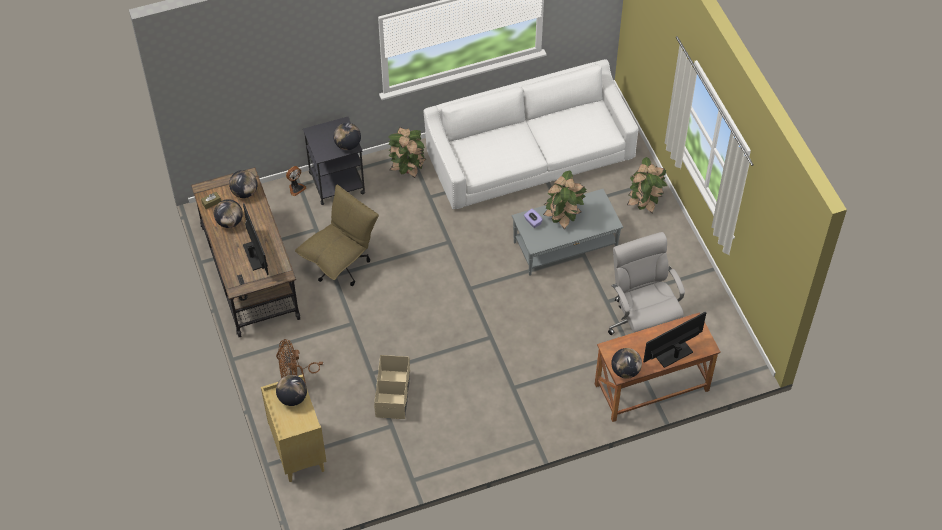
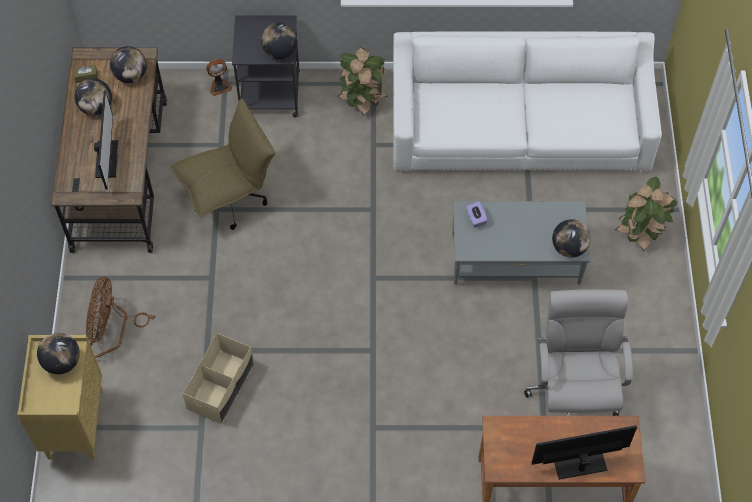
camera: 20 degrees right, 5 degrees up
potted plant [543,171,587,230] -> none
globe [611,348,642,379] -> globe moved to [552,219,591,258]

